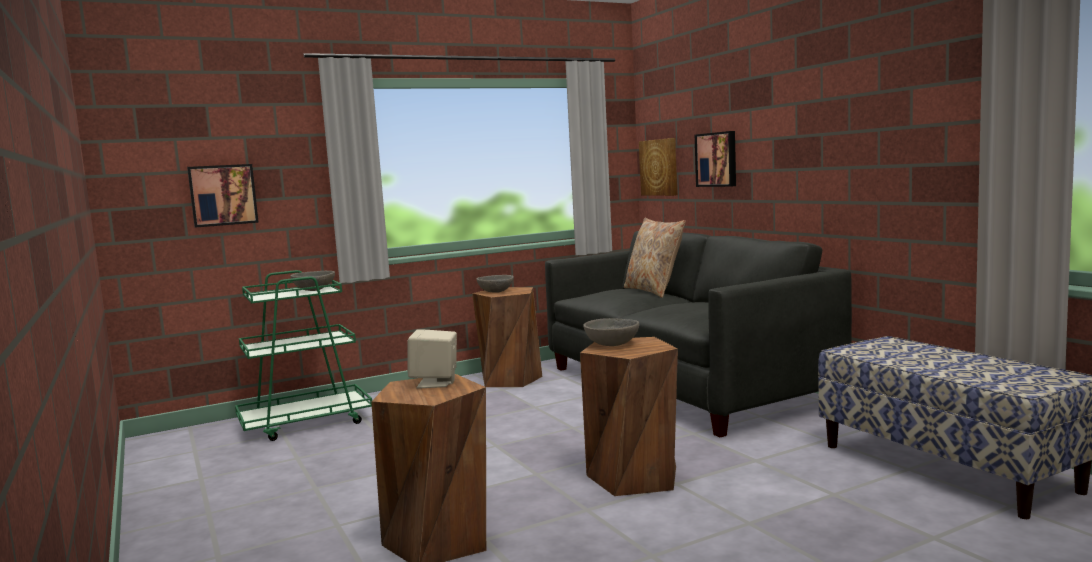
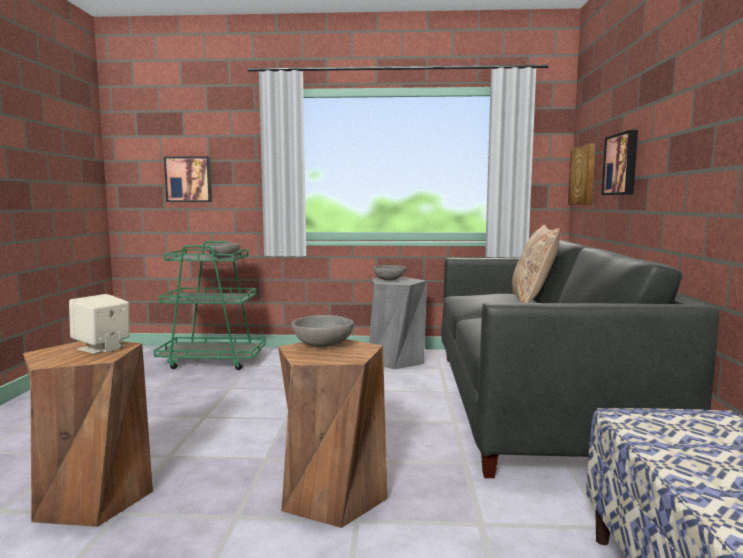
camera: 30 degrees right, 0 degrees up
brown stool [472,287,542,387] -> grey stool [369,277,427,370]

